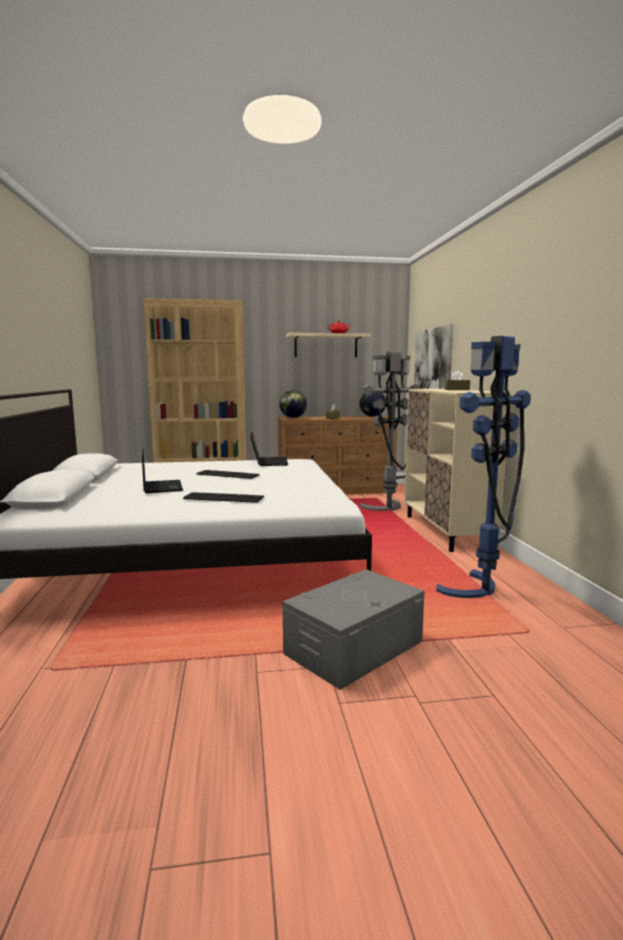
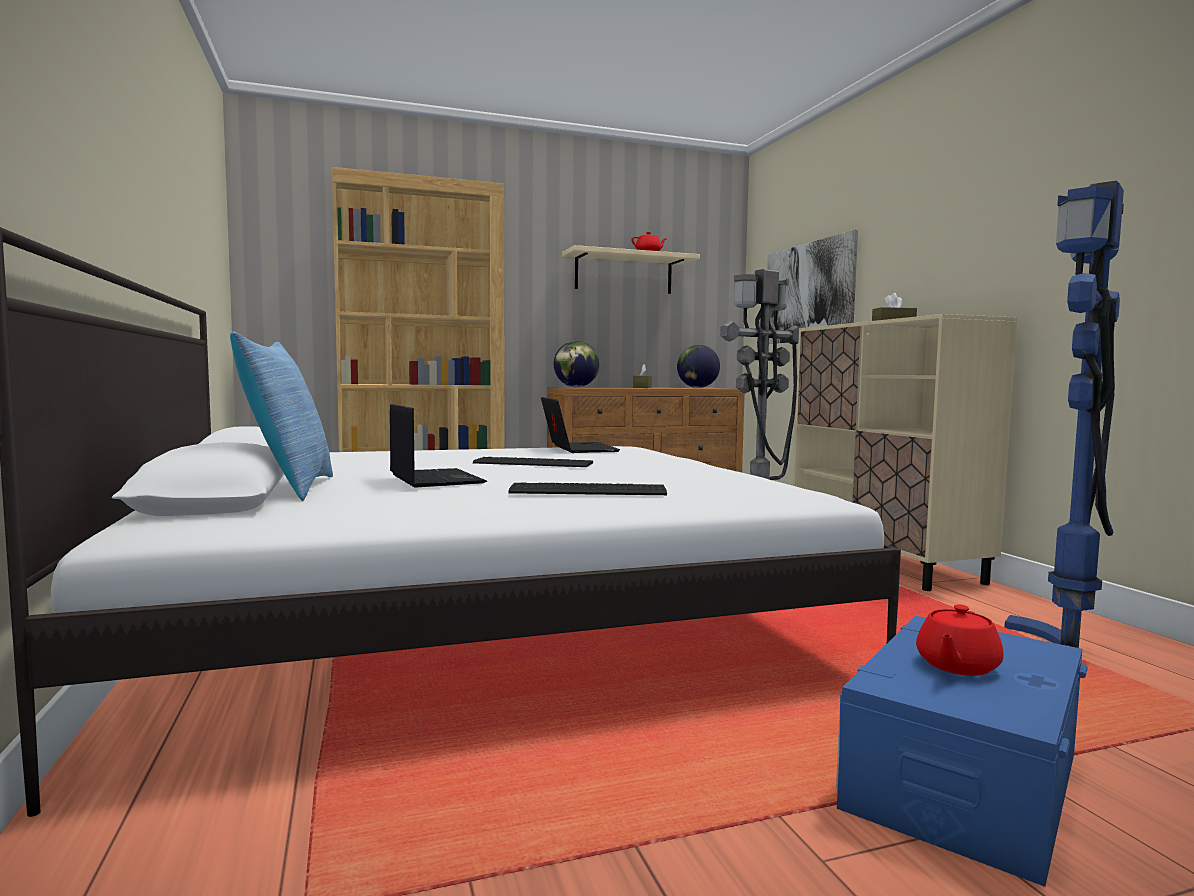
camera: 10 degrees left, 5 degrees down
grey storage box [283,569,424,690] -> blue storage box [836,616,1088,887]
none -> pillow [230,332,333,501]
none -> red teapot [916,604,1003,676]

